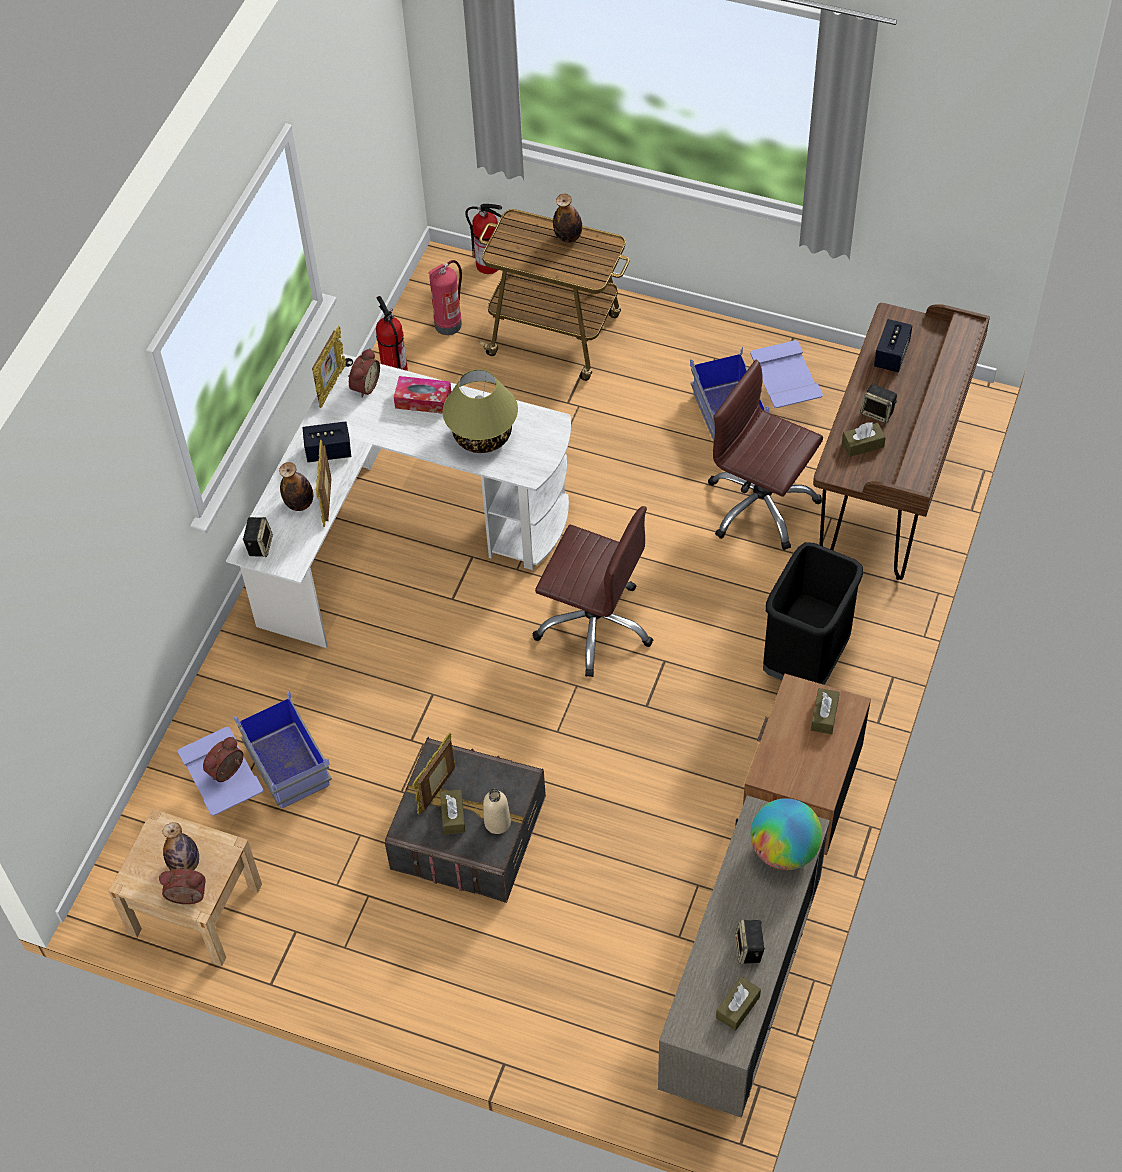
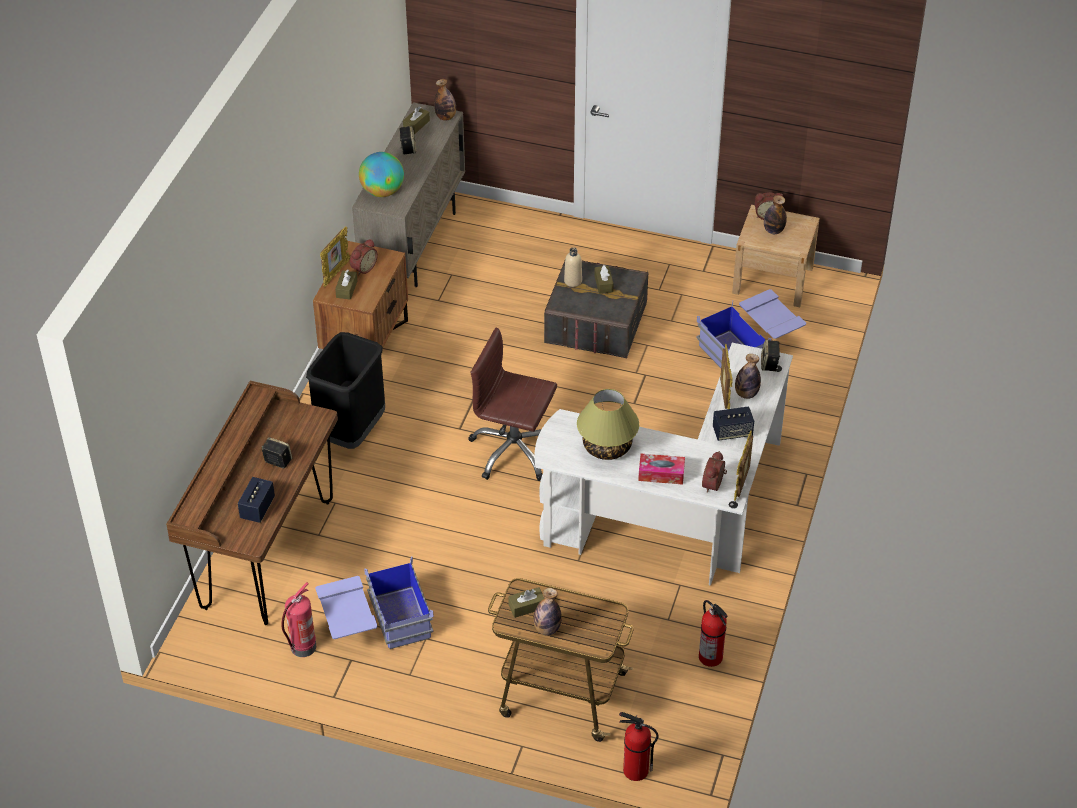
camera: 175 degrees right, 10 degrees down
alarm clock [203,737,244,782] -> alarm clock moved to [350,239,378,276]
picture frame [412,733,455,814] -> picture frame moved to [320,226,350,287]
fire extinguisher [428,260,462,335] -> fire extinguisher moved to [281,582,316,657]
brown office chair [708,360,823,550] -> none
brown tissue box [842,422,886,457] -> brown tissue box moved to [508,587,544,618]
none -> bottle [434,79,456,121]

